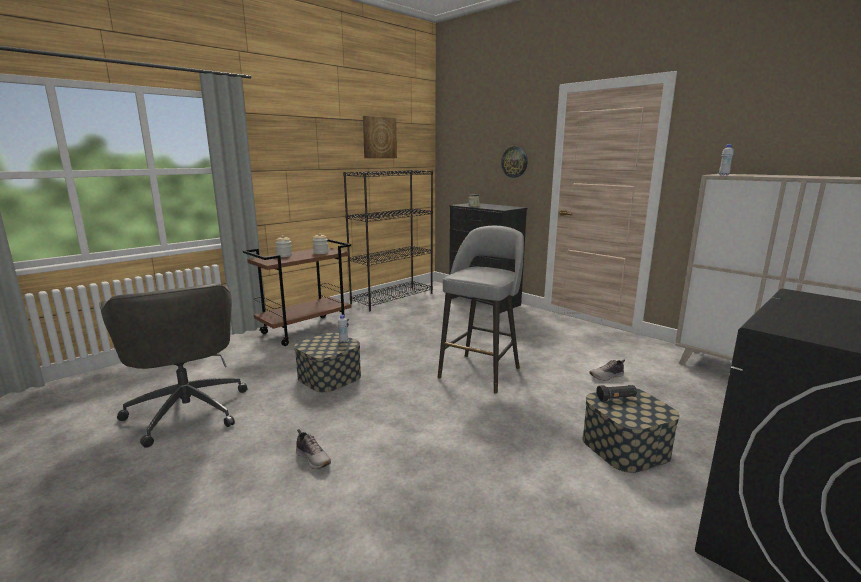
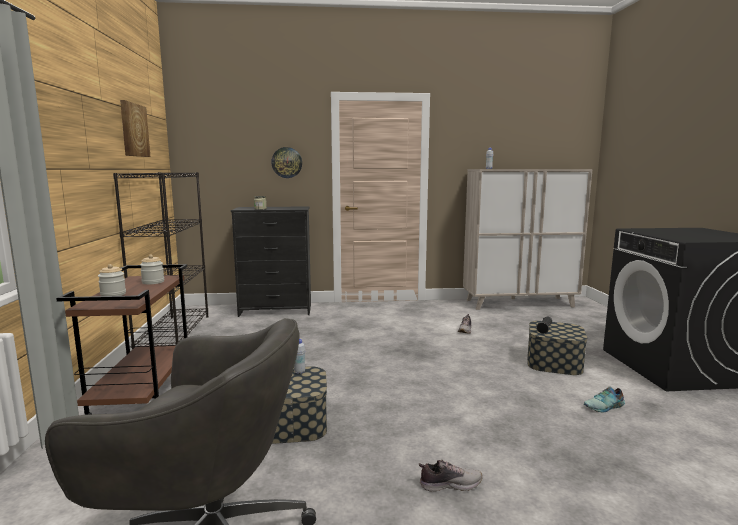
camera: 50 degrees left, 5 degrees down
grey stool [438,226,524,394] -> none
none -> shoe [584,386,625,412]

